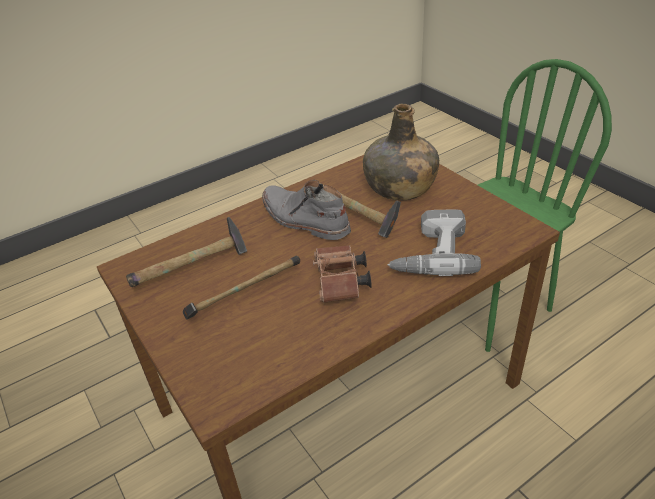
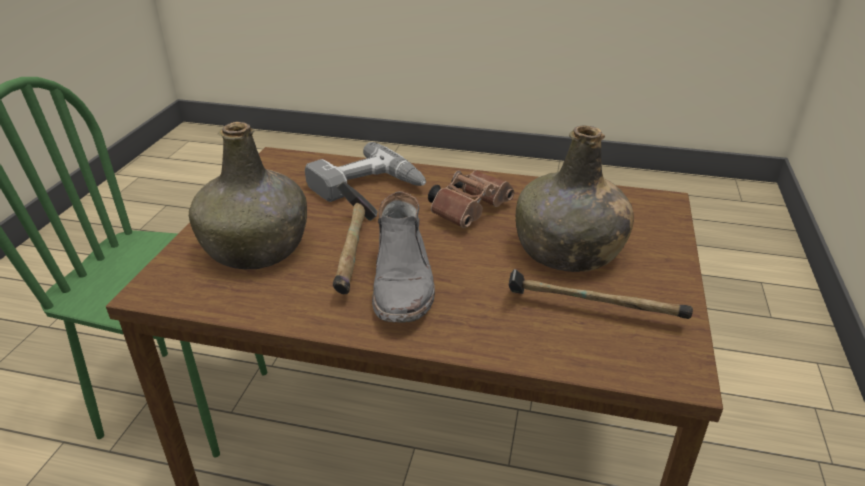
camera: 135 degrees left, 5 degrees down
hammer [183,256,300,320] -> green bottle [516,126,634,272]

